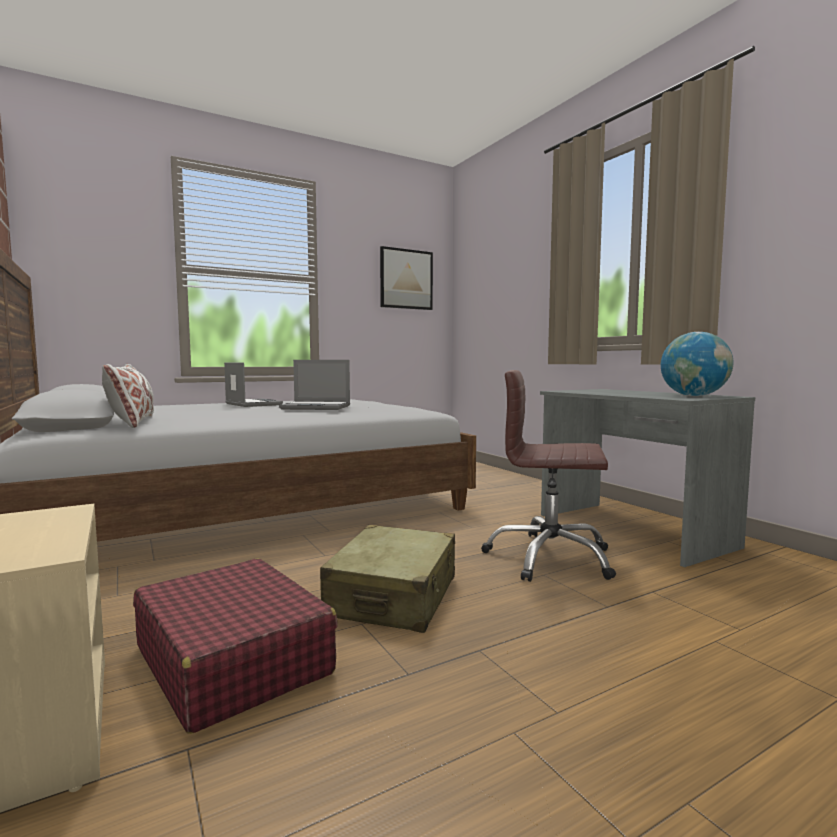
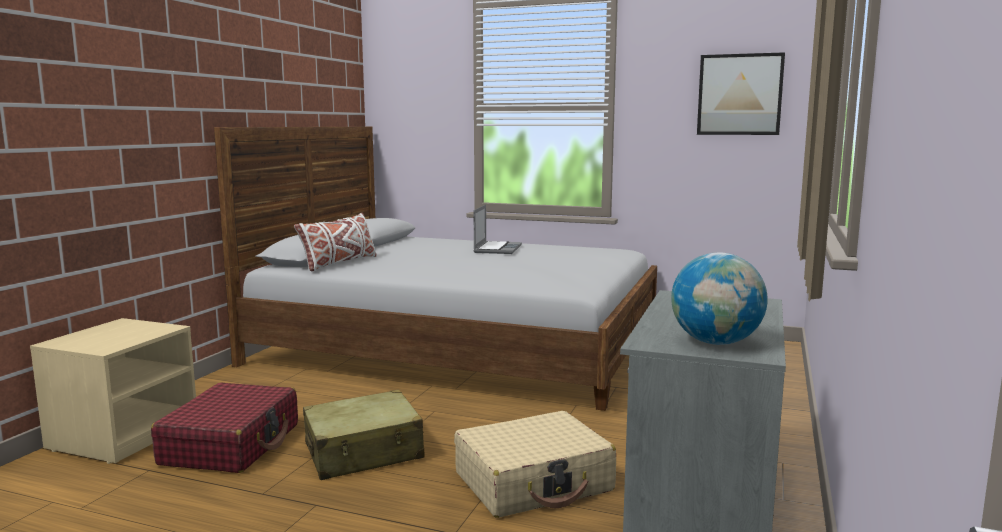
camera: 50 degrees right, 5 degrees up
laptop [279,360,350,410] -> none
brown office chair [481,370,616,582] -> beige suitcase [454,411,616,518]

